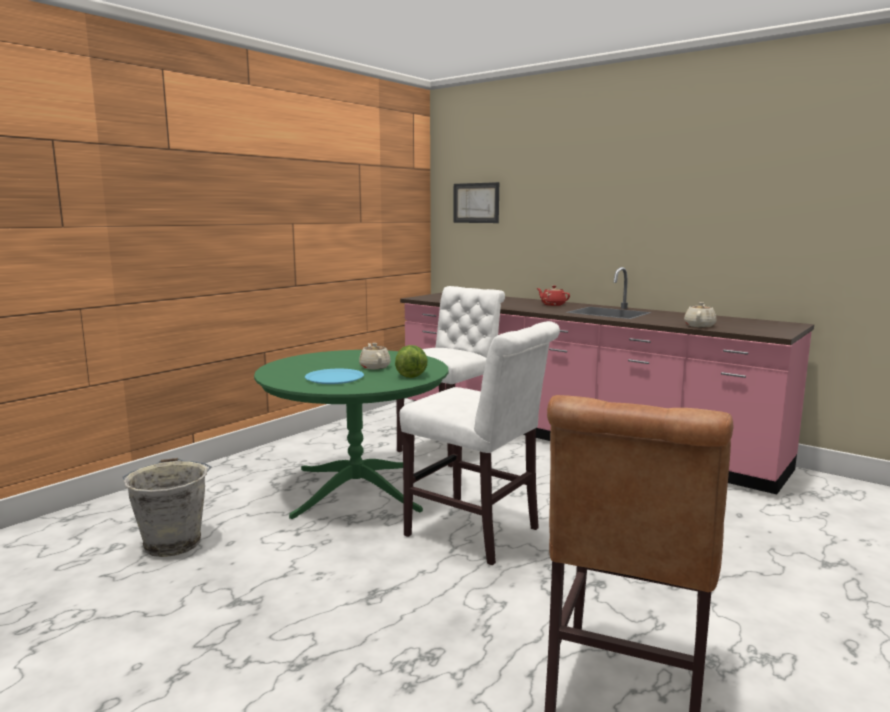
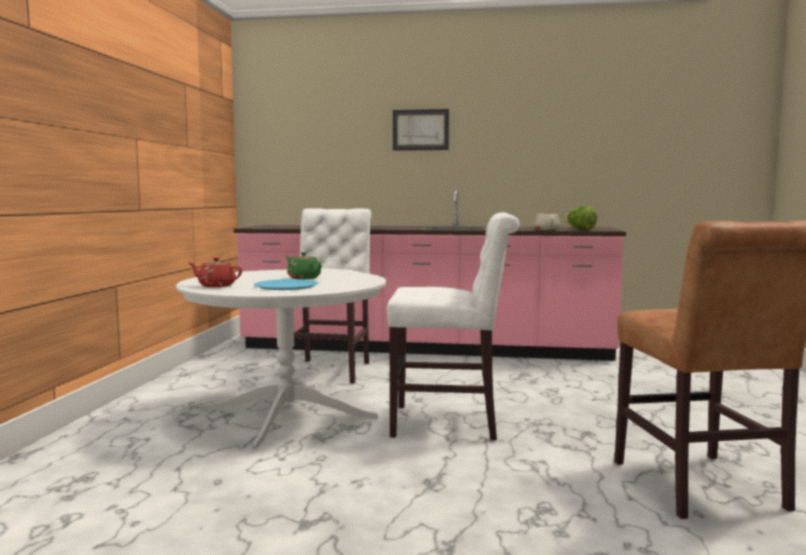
camera: 30 degrees left, 5 degrees down
grey bucket [123,458,212,557] -> none
green dining table [254,350,448,519] -> white dining table [176,270,387,449]
beige teapot [359,343,391,369] -> green teapot [285,252,322,279]
lettuce [395,345,428,378] -> lettuce moved to [565,206,598,230]
picture [453,182,499,223] -> picture moved to [393,109,449,151]
red teapot [537,286,570,306] -> red teapot moved to [189,257,242,287]

